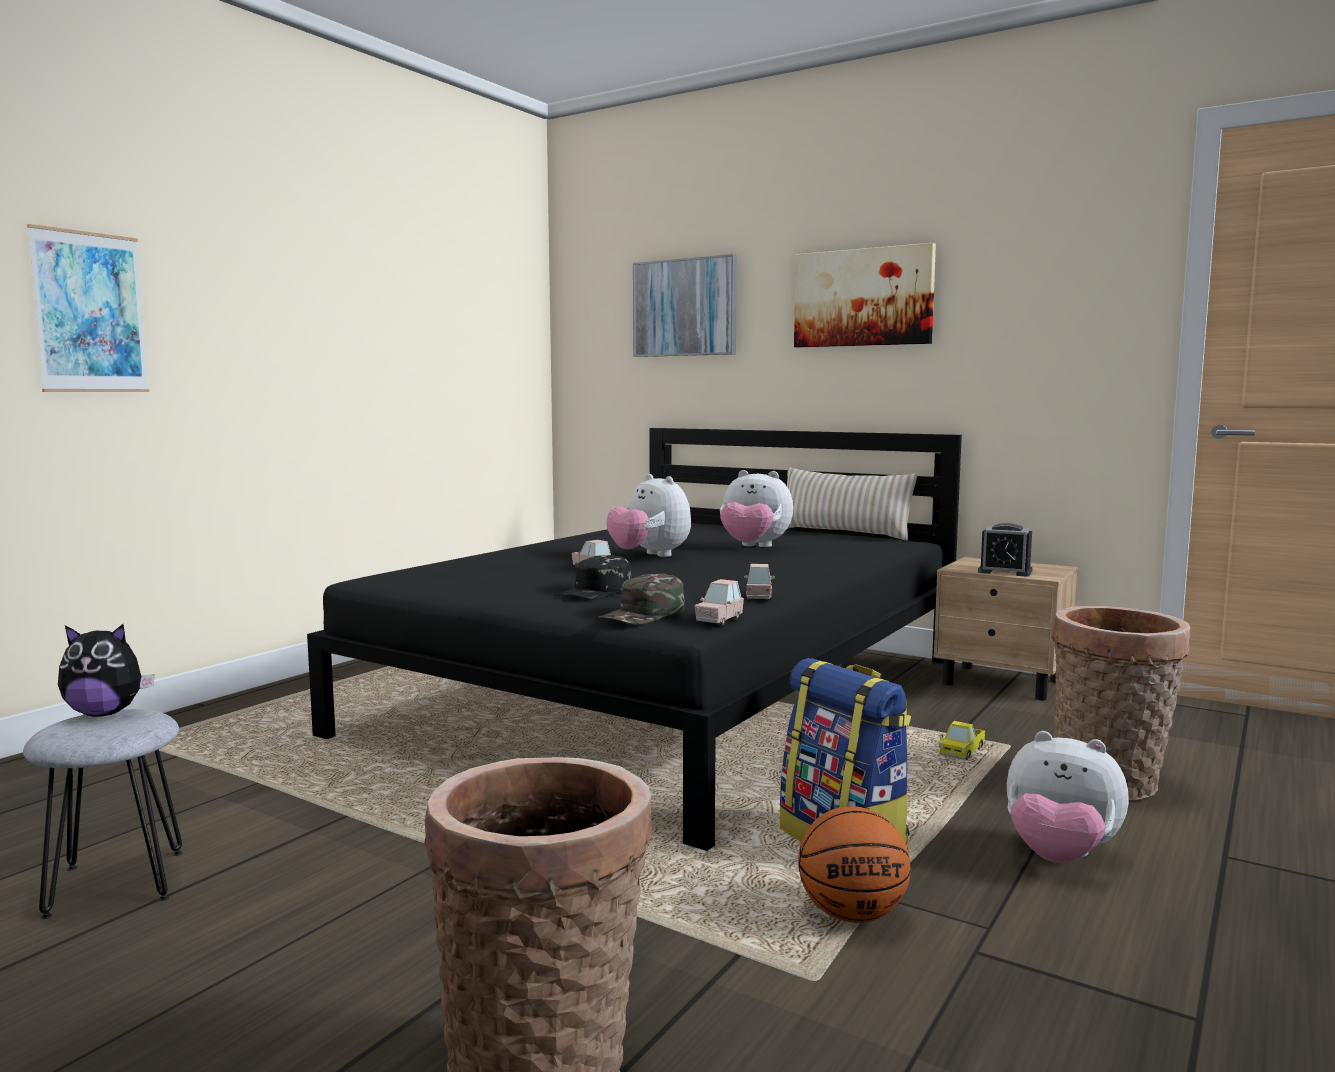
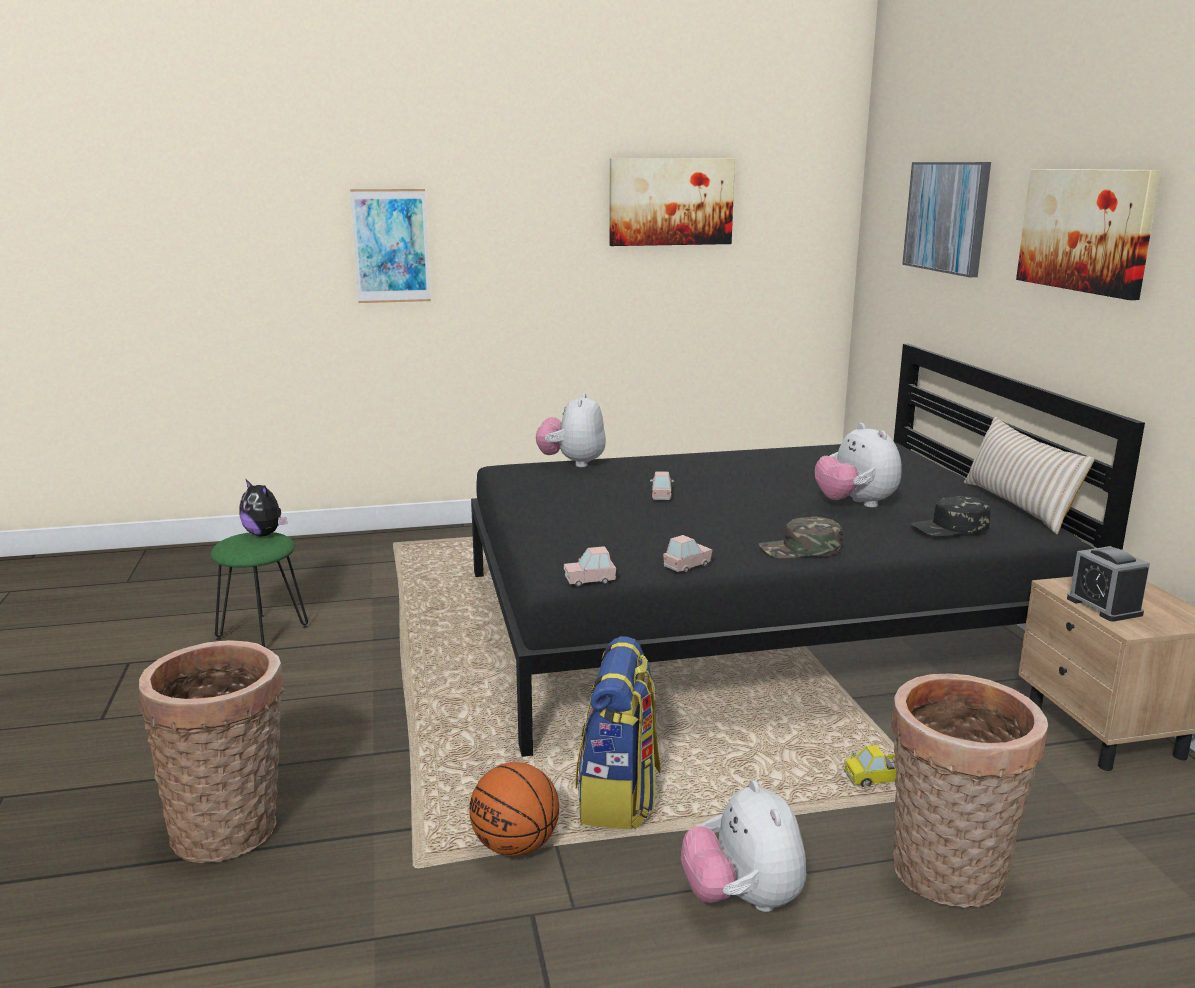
camera: 45 degrees right, 10 degrees up
grey stool [23,709,183,919] -> green stool [210,532,308,647]
black cap [557,555,631,599] -> black cap moved to [910,496,990,537]
green cap [598,574,685,625] -> green cap moved to [759,516,843,559]
plush toy [606,474,691,557] -> plush toy moved to [536,392,606,467]
none -> picture [609,158,735,246]

